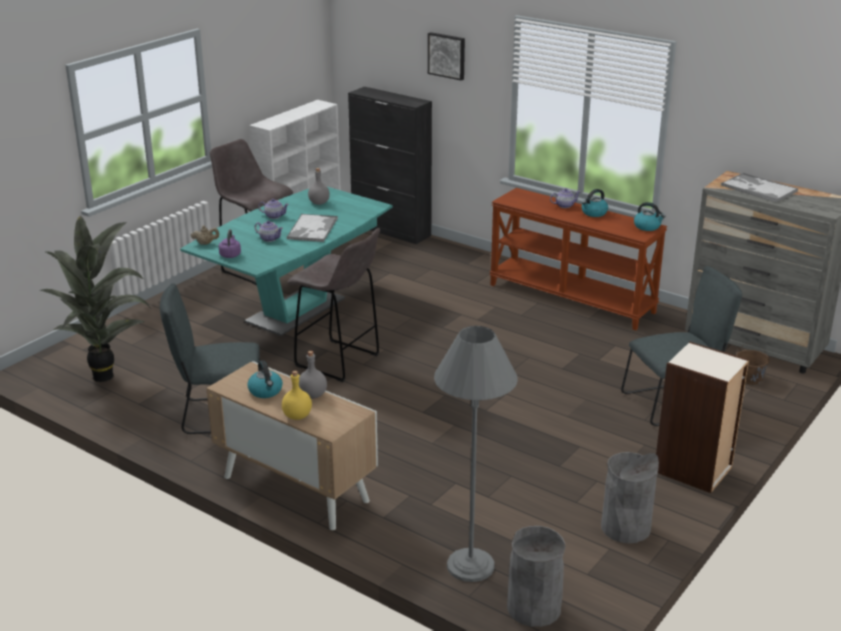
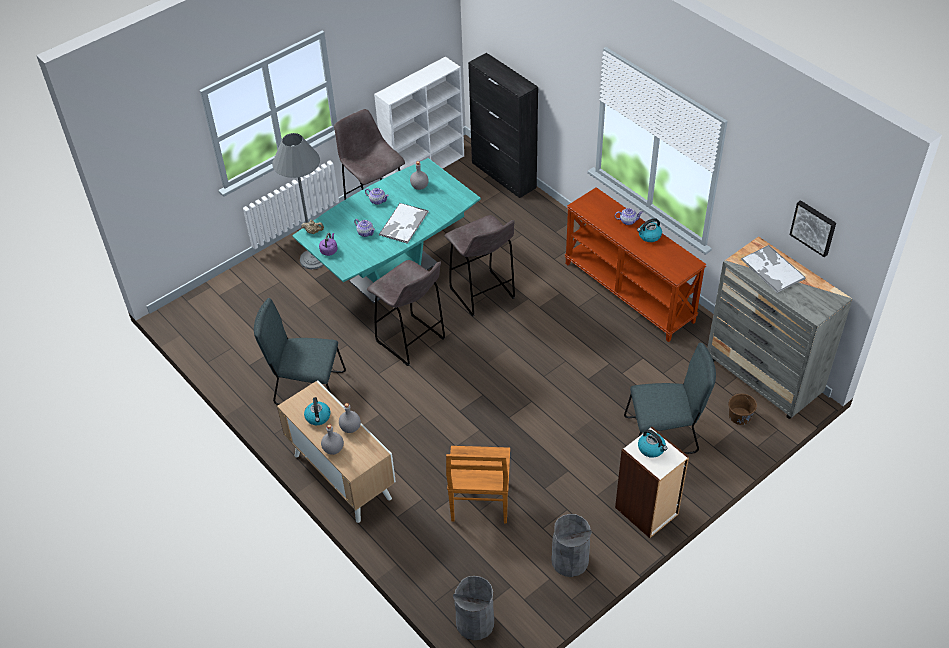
camera: 15 degrees right, 20 degrees up
potted plant [40,216,150,382] -> none
yellow bottle [282,371,312,420] -> grey bottle [321,425,344,455]
picture [428,32,465,81] -> picture moved to [790,200,836,257]
grey floor lamp [434,326,518,582] -> grey floor lamp moved to [272,133,324,269]
kettle [634,202,665,231] -> kettle moved to [638,429,667,458]
none -> grey stool [445,215,515,317]
none -> brown chair [446,446,510,523]

